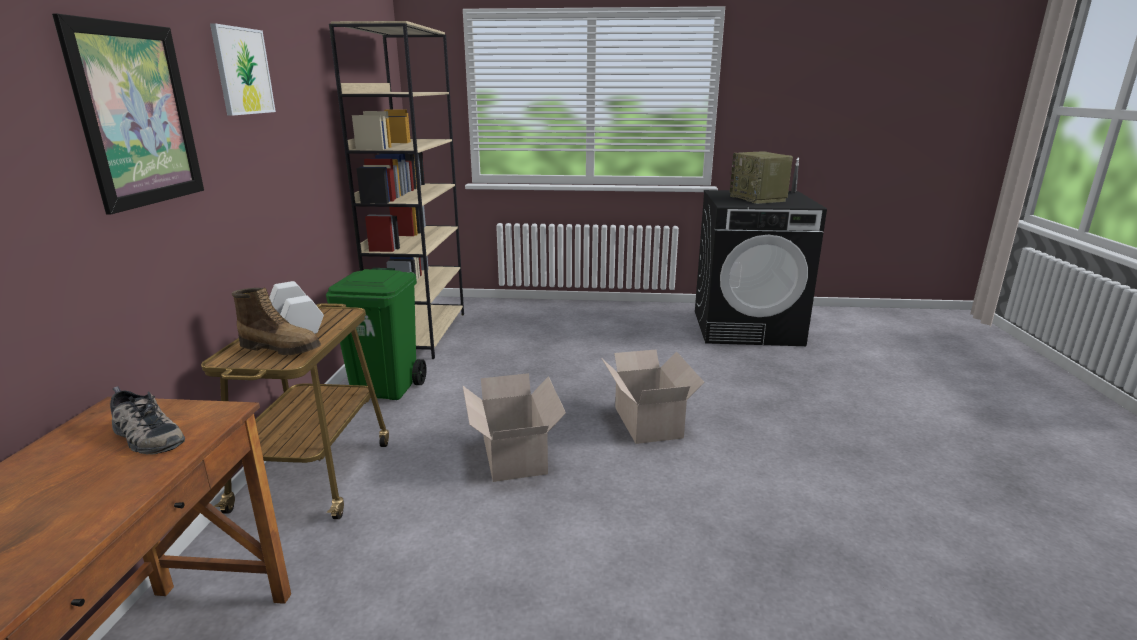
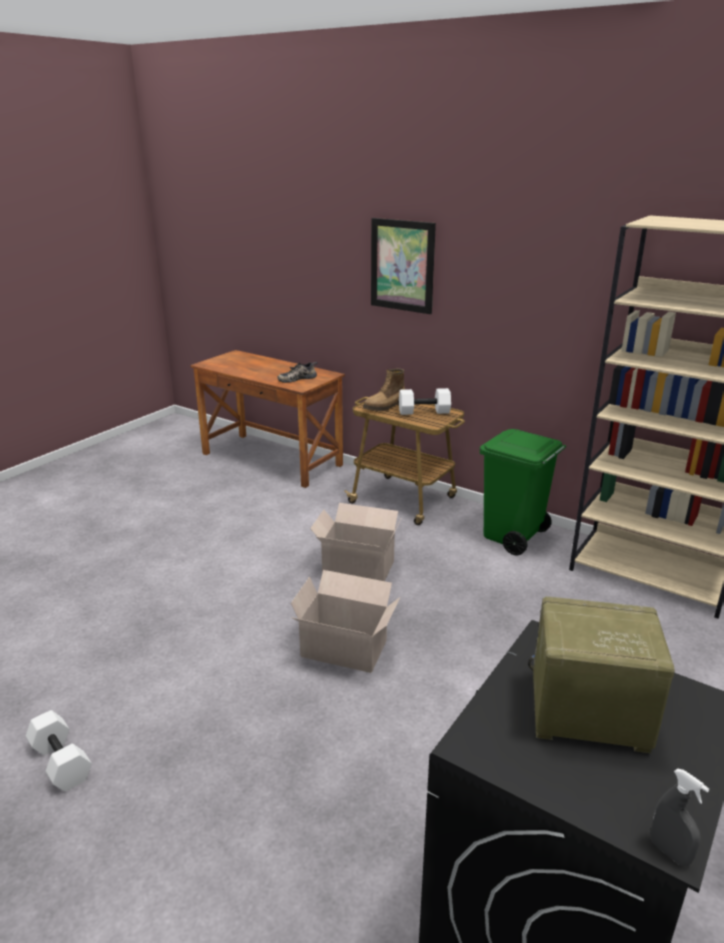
camera: 120 degrees right, 5 degrees up
picture [210,23,276,116] -> none
none -> white dumbbell [26,710,92,792]

